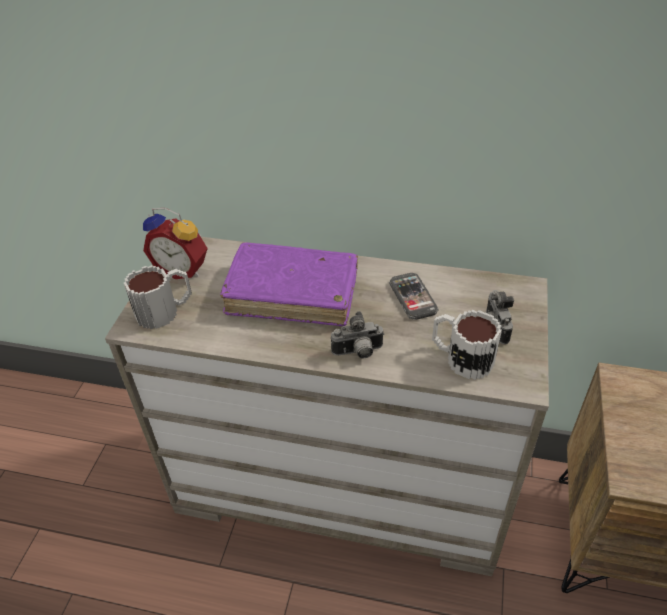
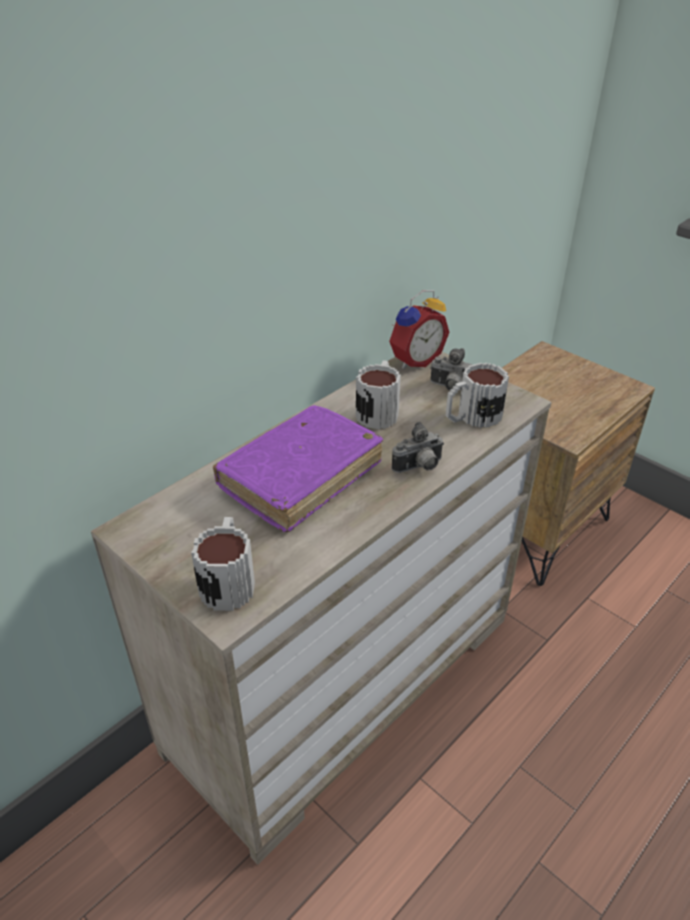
camera: 60 degrees left, 5 degrees down
alarm clock [143,208,208,279] -> alarm clock moved to [389,290,449,369]
camera [331,311,384,358] -> camera turned 45 degrees clockwise [391,421,444,473]
phone [389,273,439,320] -> mug [356,360,401,429]

